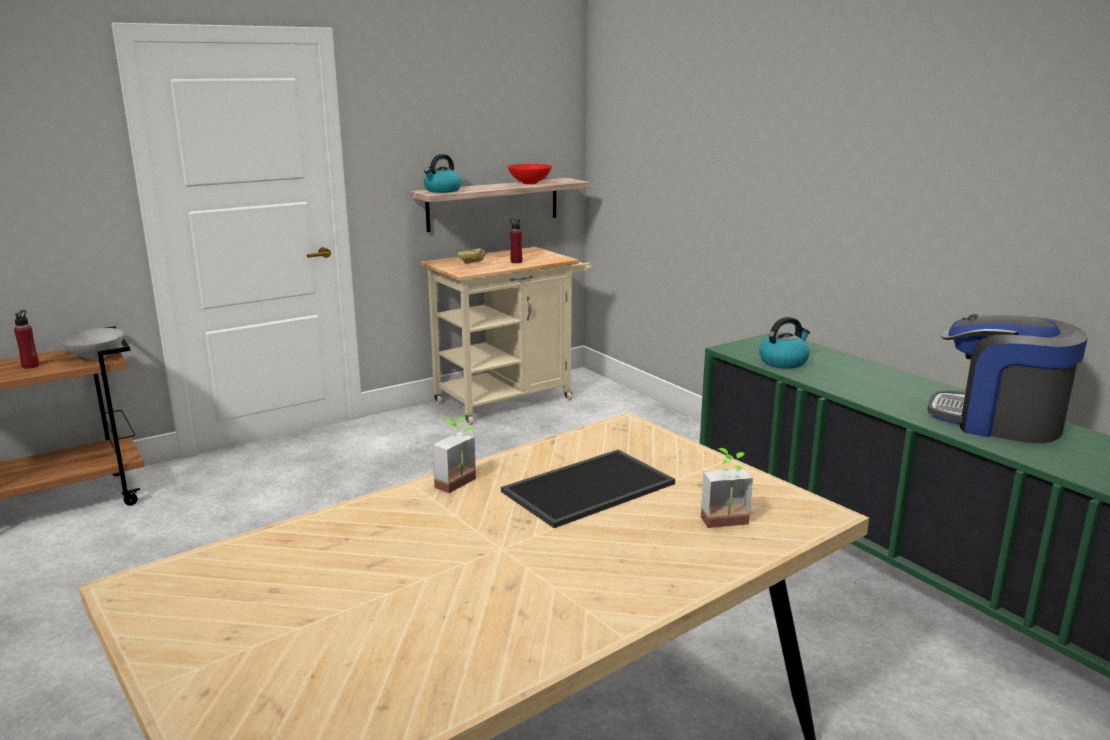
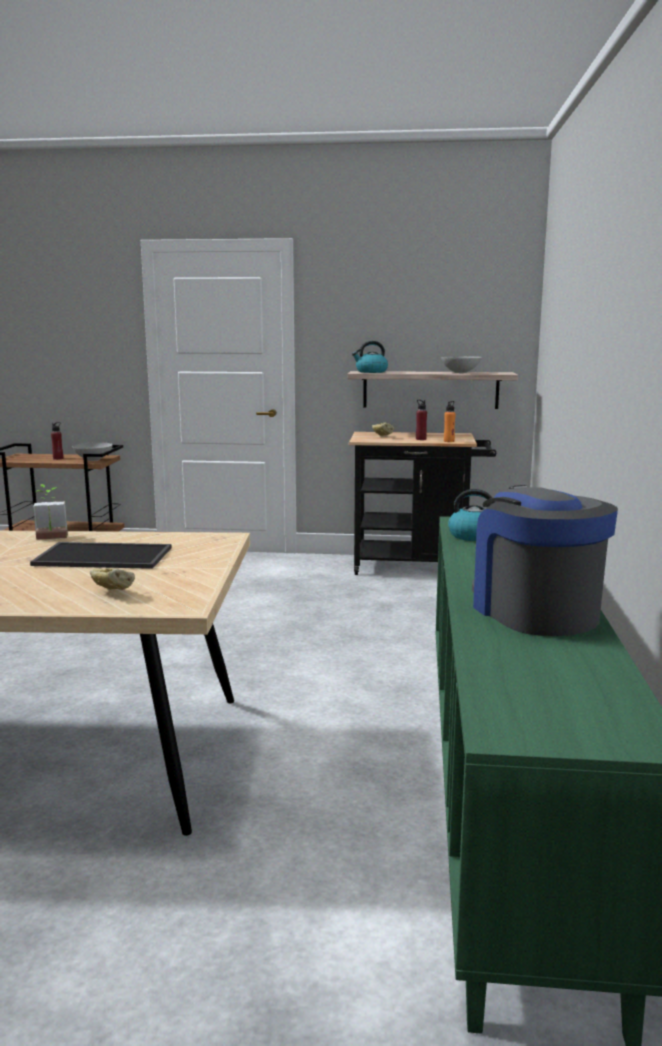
camera: 40 degrees right, 5 degrees down
beige cart [421,247,592,425] -> black cart [349,432,496,575]
red bowl [508,164,552,184] -> grey bowl [441,356,482,373]
potted plant [701,448,753,528] -> bread [90,568,135,590]
none -> orange bottle [444,401,455,442]

